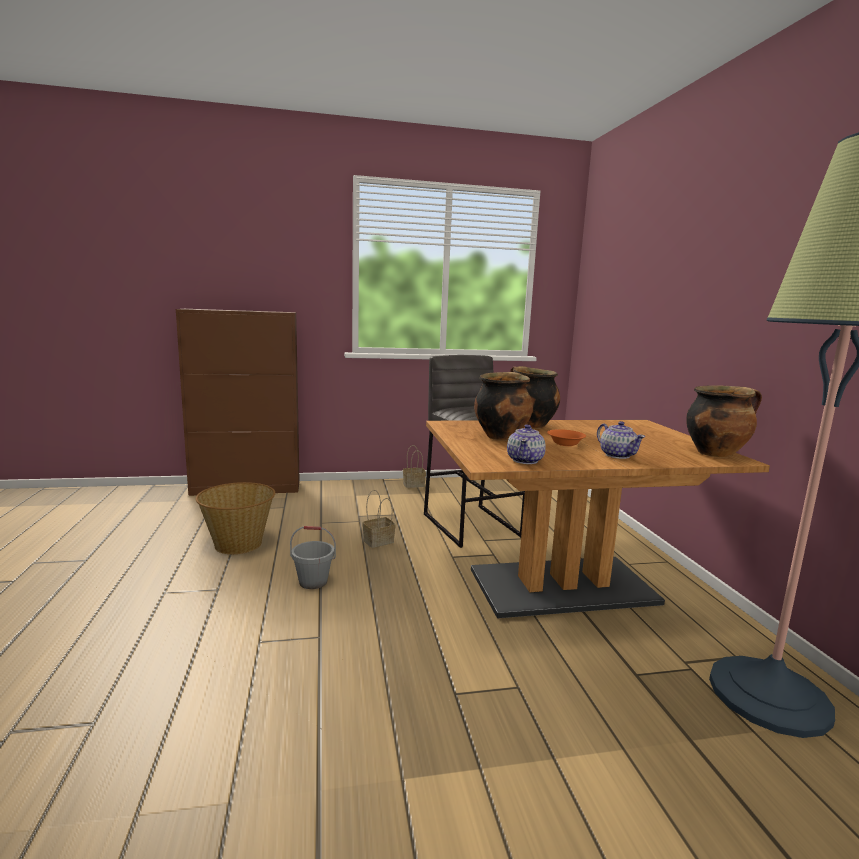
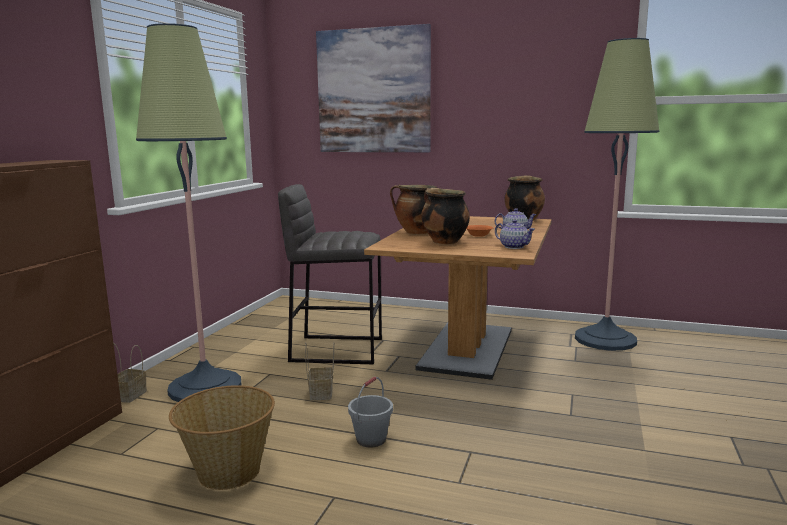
camera: 60 degrees left, 0 degrees up
basket [403,445,426,488] -> basket moved to [113,343,147,403]
none -> floor lamp [136,23,242,402]
none -> picture [316,24,431,152]

